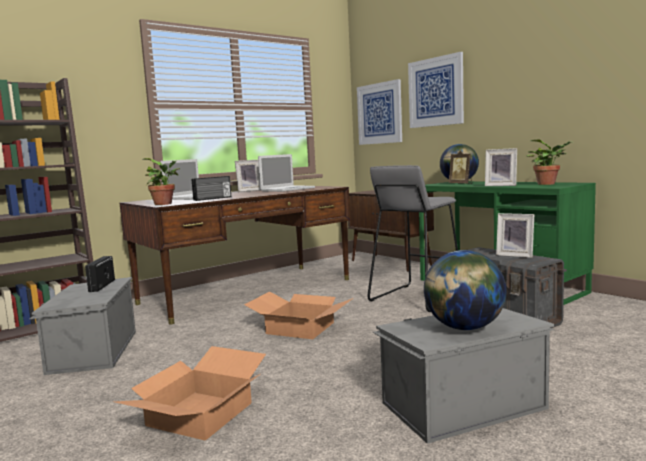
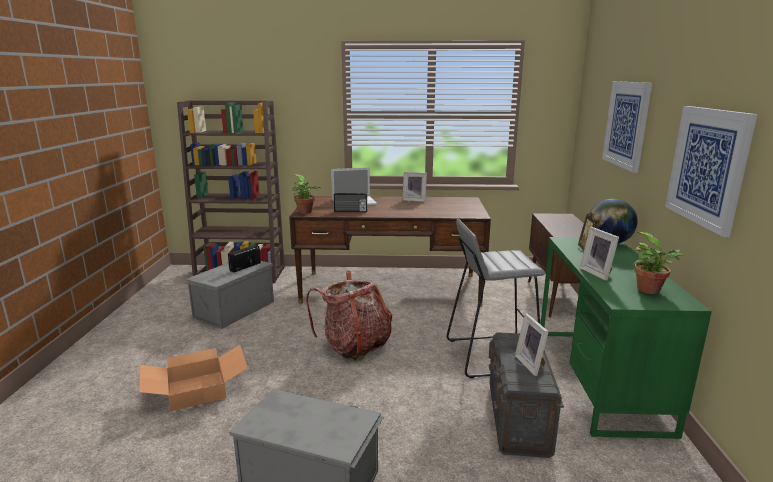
camera: 40 degrees right, 10 degrees up
cardboard box [244,291,353,339] -> backpack [306,271,392,361]
laptop [258,154,315,192] -> none
picture [357,79,402,145] -> picture moved to [665,106,757,237]
globe [424,250,507,330] -> none

